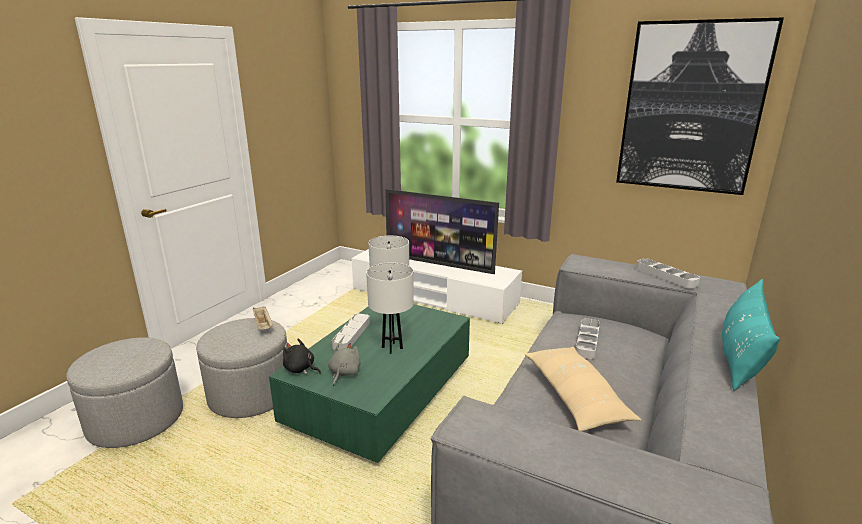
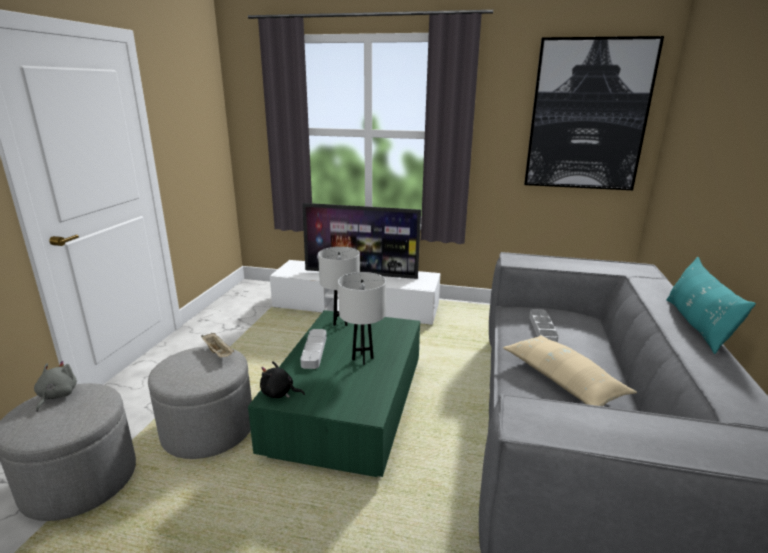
camera: 15 degrees left, 0 degrees up
grey plush toy [328,343,361,386] -> grey plush toy moved to [34,361,77,412]
grey tray [636,258,700,289] -> none

